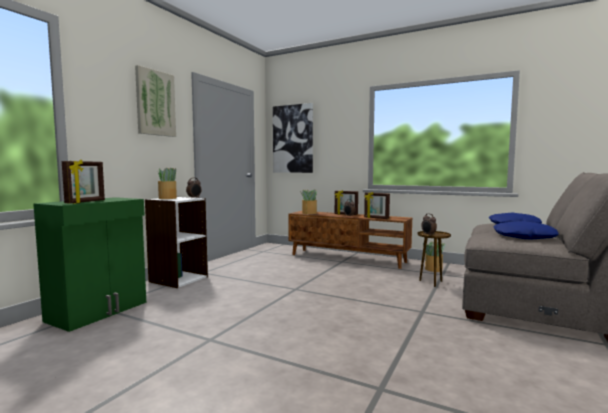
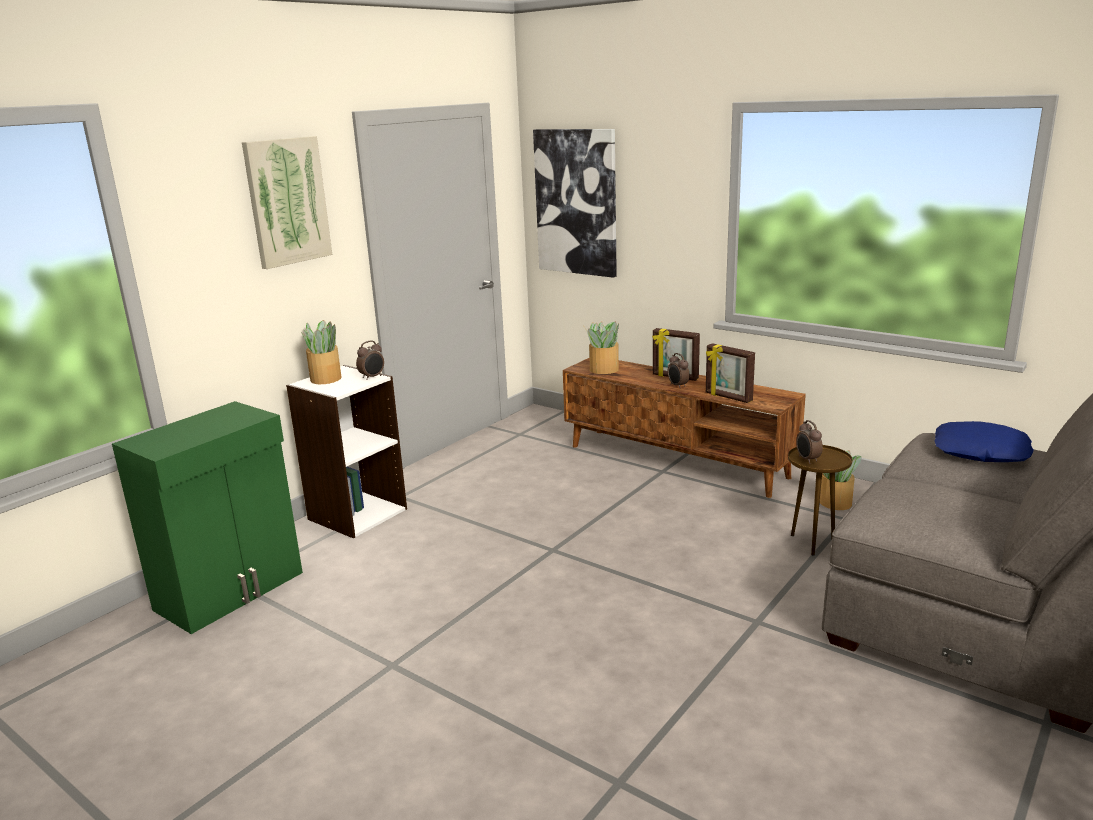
camera: 10 degrees right, 15 degrees up
picture frame [62,160,105,204] -> none
blue pillow [494,221,559,239] -> none

